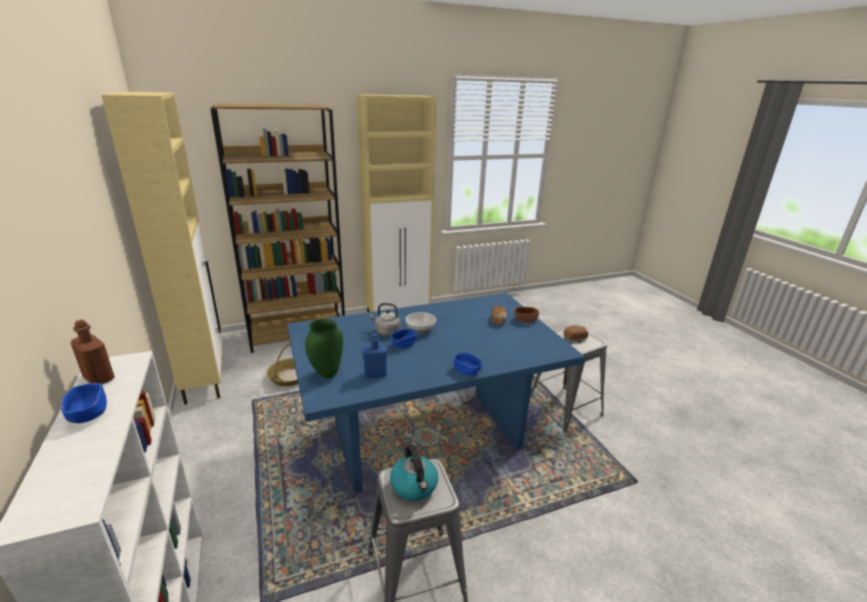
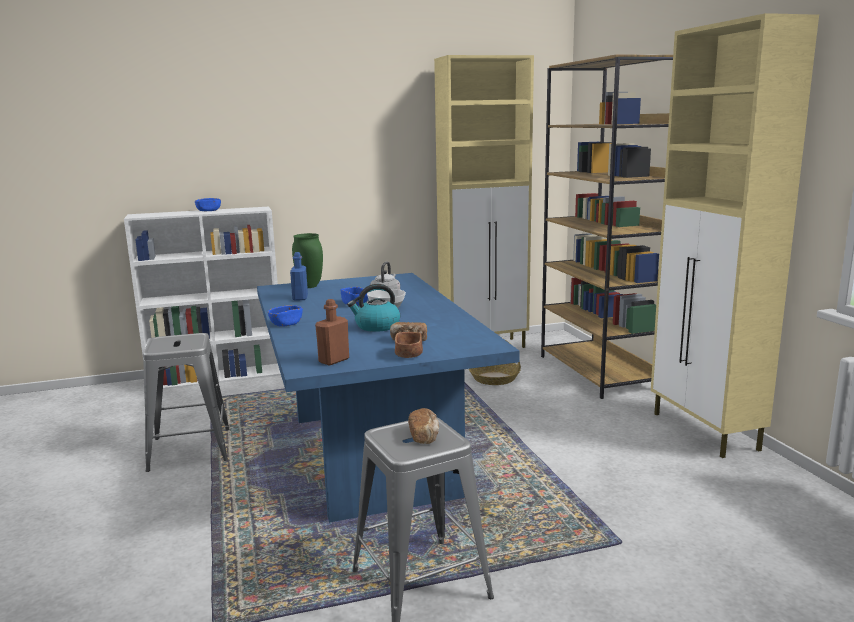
camera: 95 degrees right, 10 degrees down
brown bottle [70,320,115,384] -> brown bottle moved to [315,299,349,365]
kettle [390,445,438,501] -> kettle moved to [347,284,400,332]

